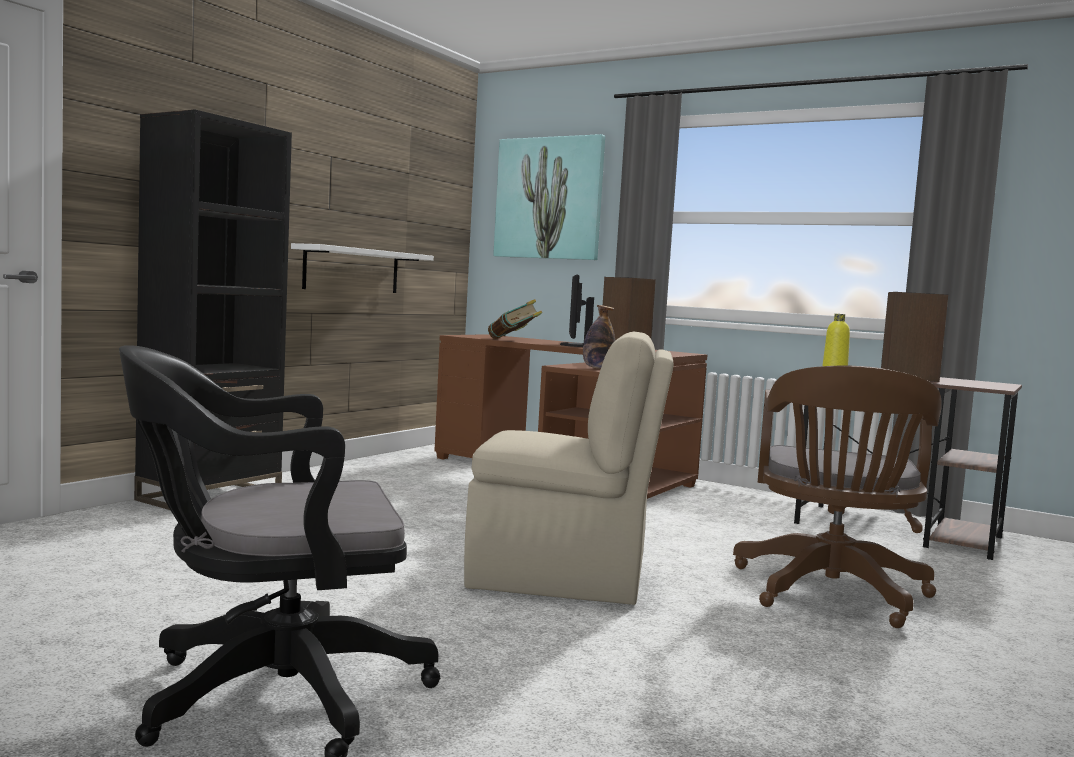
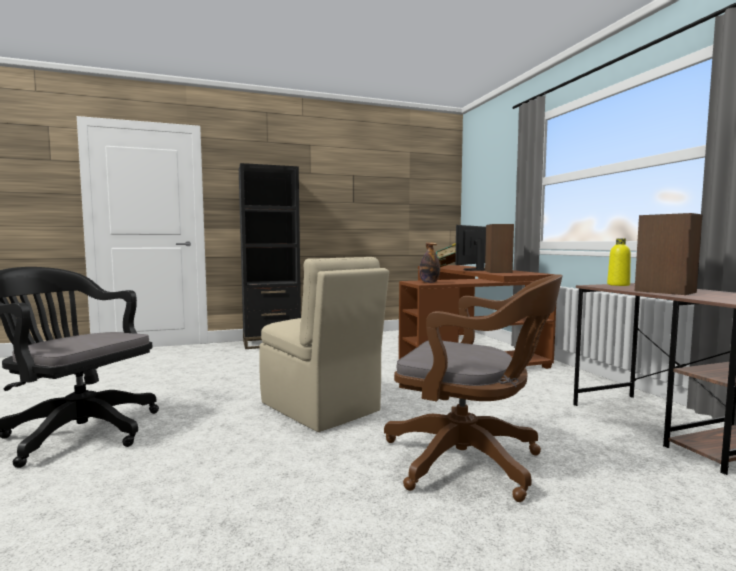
camera: 40 degrees right, 0 degrees up
white shelf [291,243,434,293] -> none
picture [493,134,605,260] -> none
brown office chair [733,366,942,628] -> brown office chair turned 120 degrees counterclockwise [384,274,563,502]

